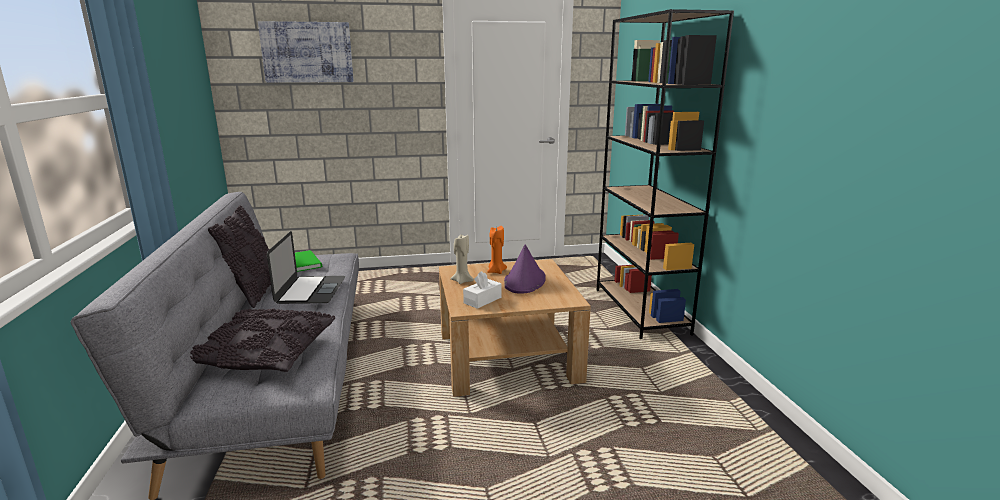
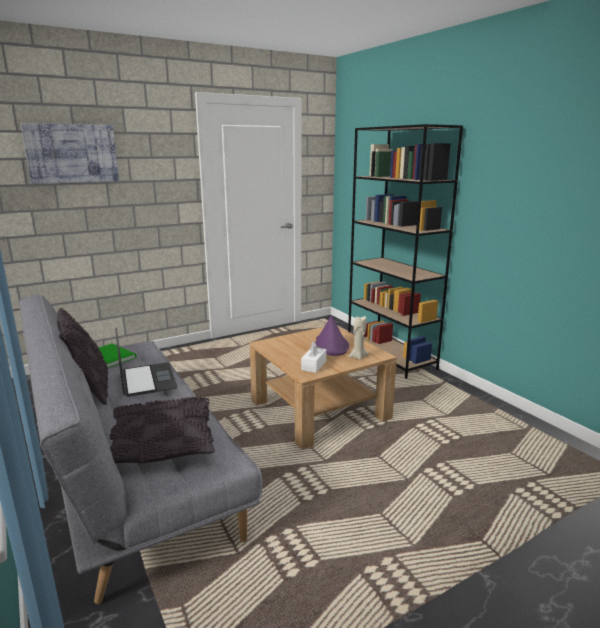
camera: 20 degrees left, 0 degrees up
beige candle [450,235,474,284] -> beige candle moved to [349,316,369,360]
orange candle [487,226,507,274] -> none

